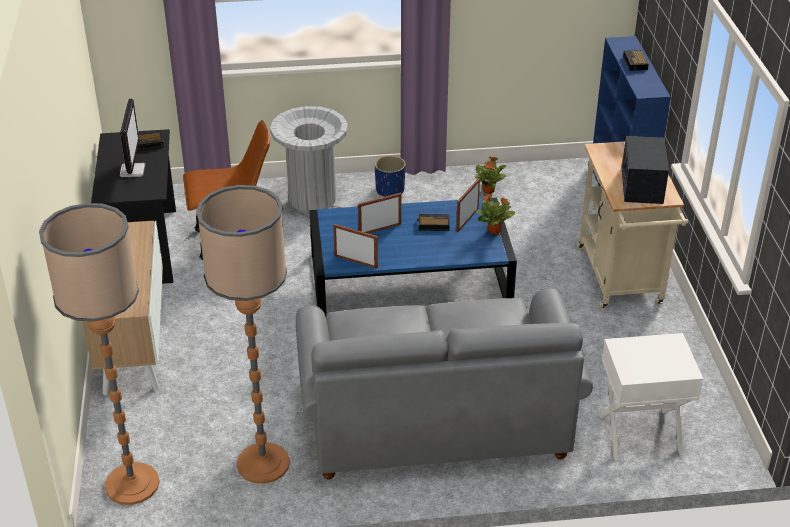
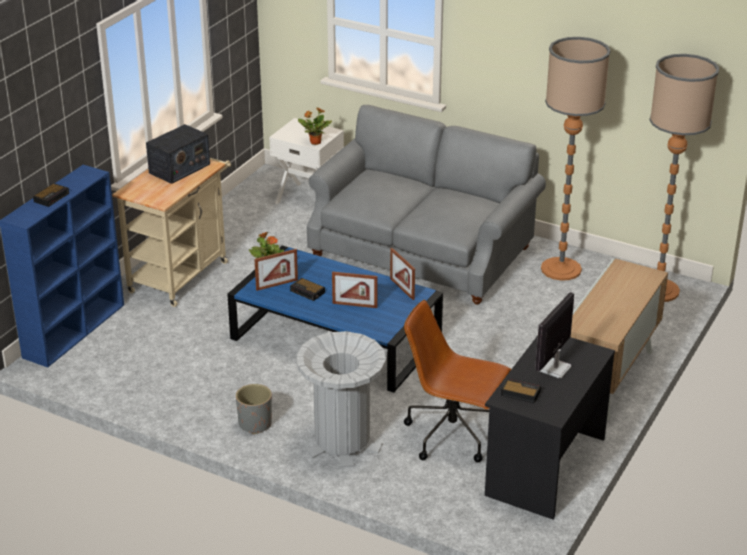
camera: 145 degrees left, 5 degrees down
blue planter [375,156,406,197] -> grey planter [236,384,272,434]
potted plant [475,157,506,194] -> potted plant moved to [298,107,332,145]

